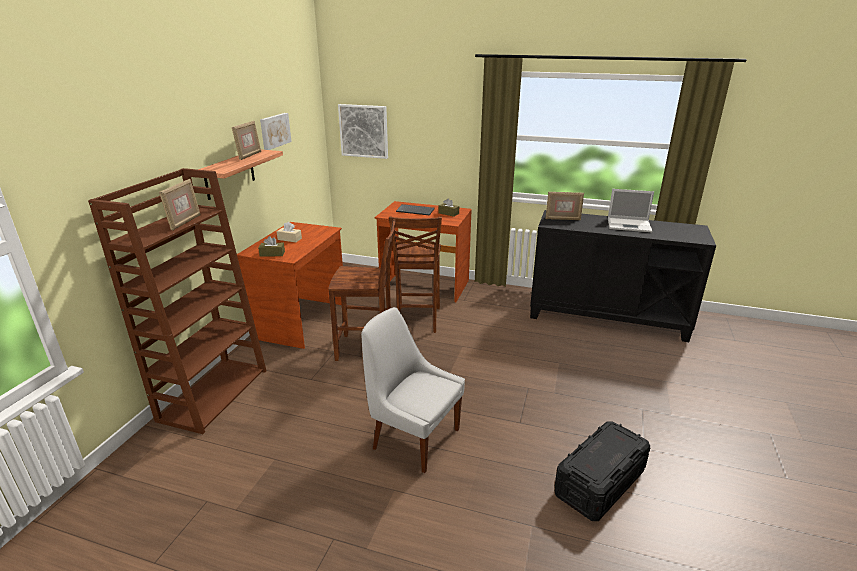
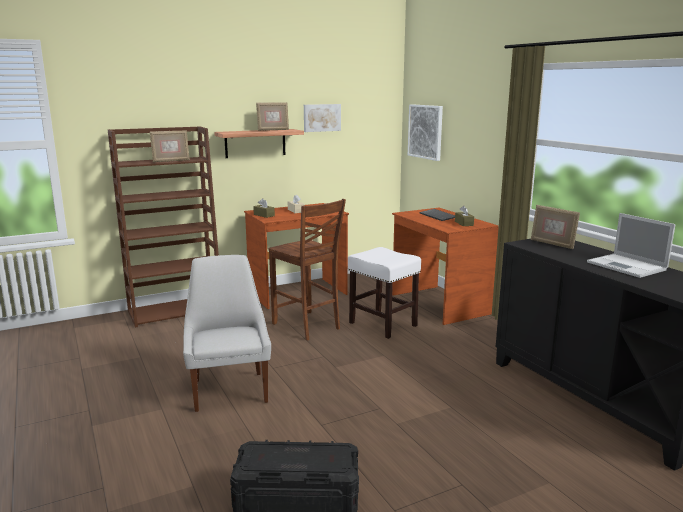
camera: 45 degrees right, 10 degrees down
brown chair [389,216,442,333] -> white stool [348,247,421,339]

